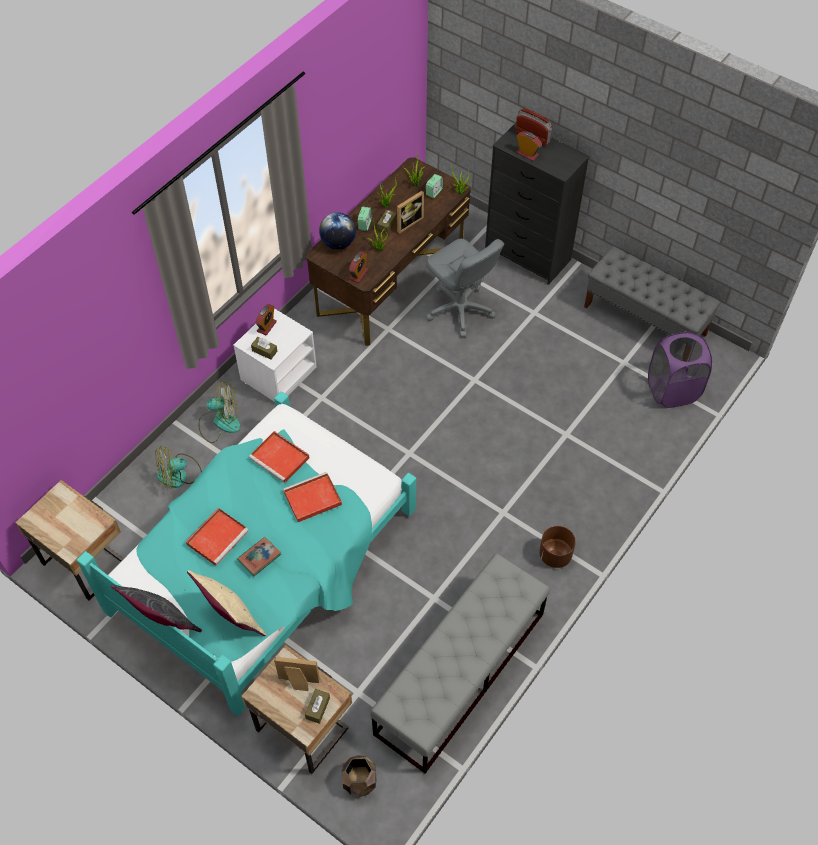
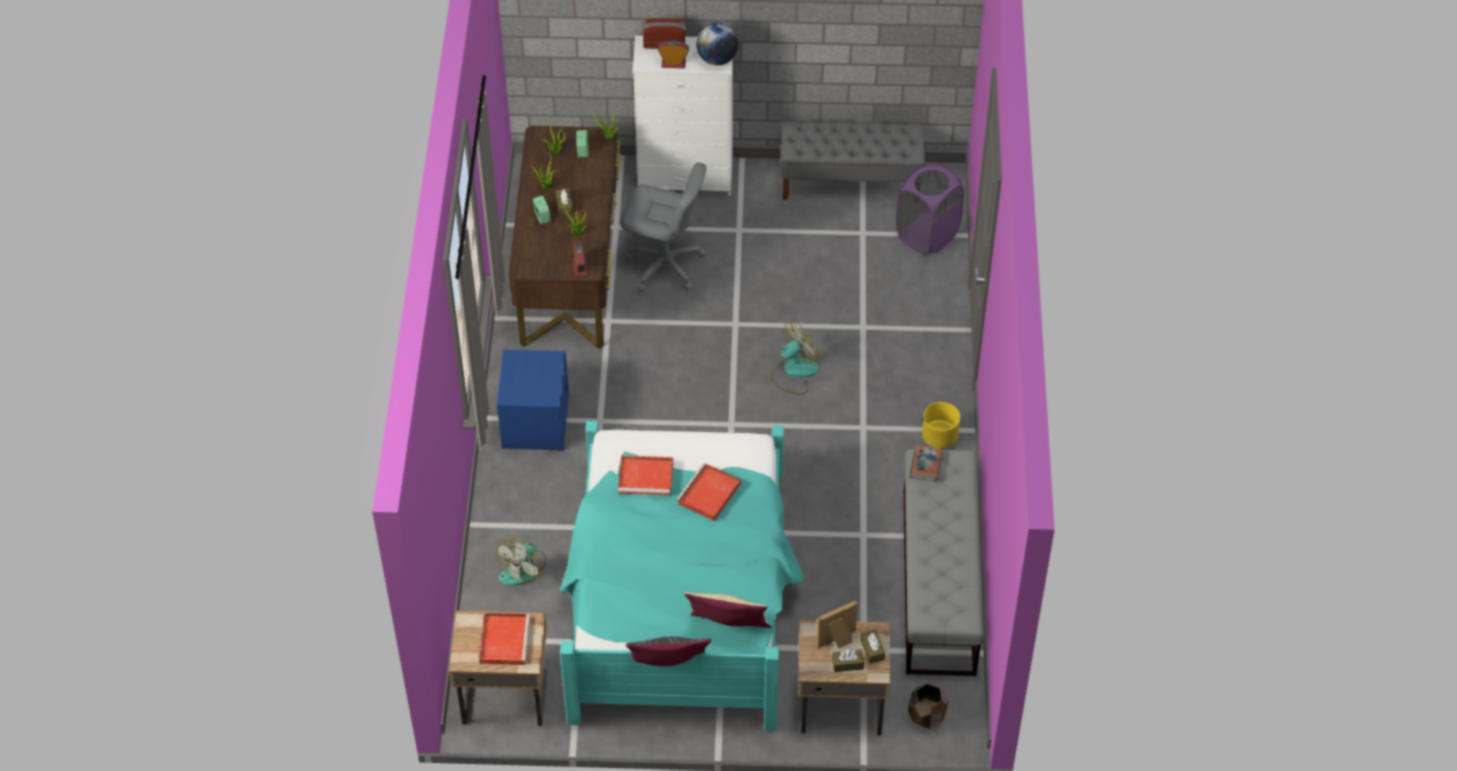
camera: 35 degrees left, 5 degrees down
red tray [186,508,248,566] -> red tray moved to [479,613,530,665]
fan [198,381,241,443] -> fan moved to [770,322,820,394]
white nightstand [233,308,317,402] -> blue nightstand [497,350,569,451]
book [237,537,281,576] -> book moved to [910,445,943,482]
brown tissue box [251,337,278,360] -> brown tissue box moved to [832,648,864,672]
alarm clock [255,304,277,335] -> none
globe [319,212,356,250] -> globe moved to [696,23,738,65]
picture frame [397,191,424,234] -> none
black dresser [485,123,590,285] -> white dresser [632,35,733,196]
brown planter [539,526,576,568] -> yellow planter [922,402,960,449]

